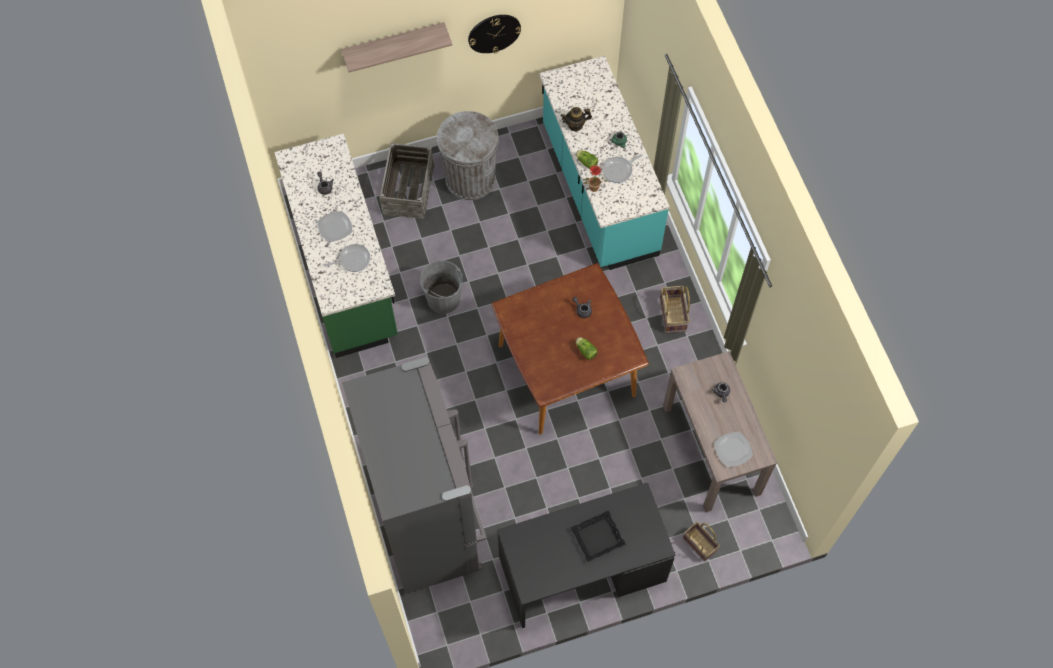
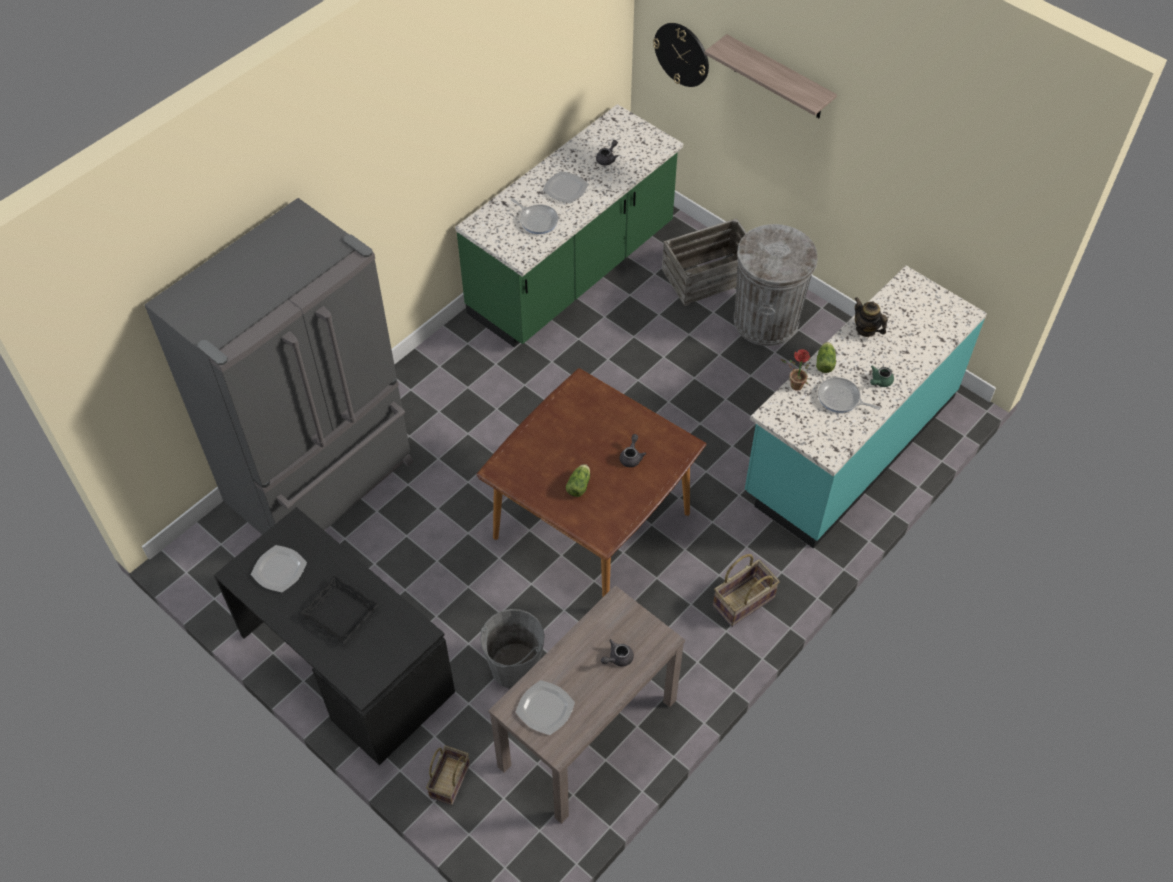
camera: 60 degrees right, 10 degrees down
grey bucket [420,261,463,314] -> grey bucket moved to [480,609,545,689]
wall clock [468,15,521,53] -> wall clock moved to [653,23,709,87]
none -> plate [251,545,307,592]

